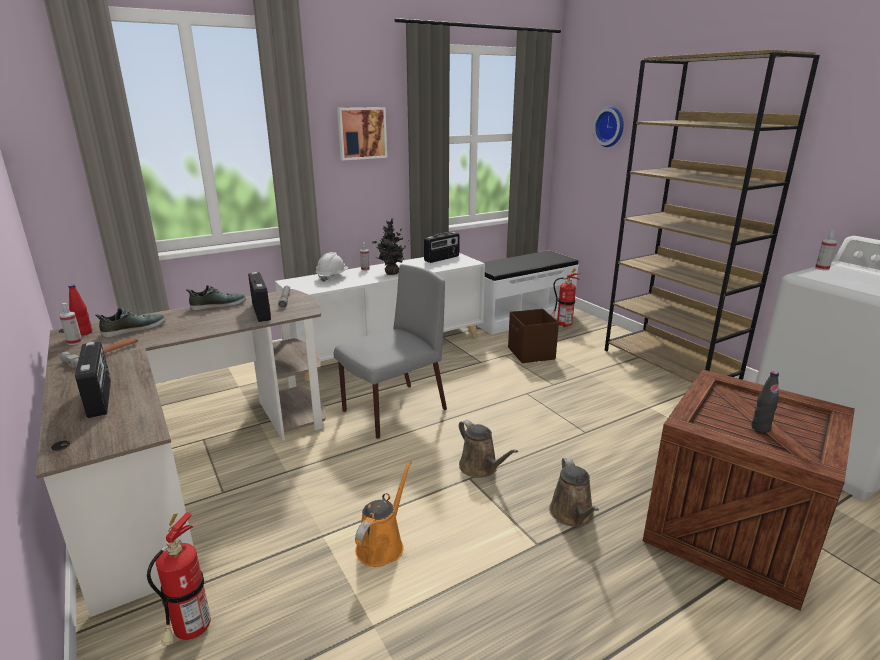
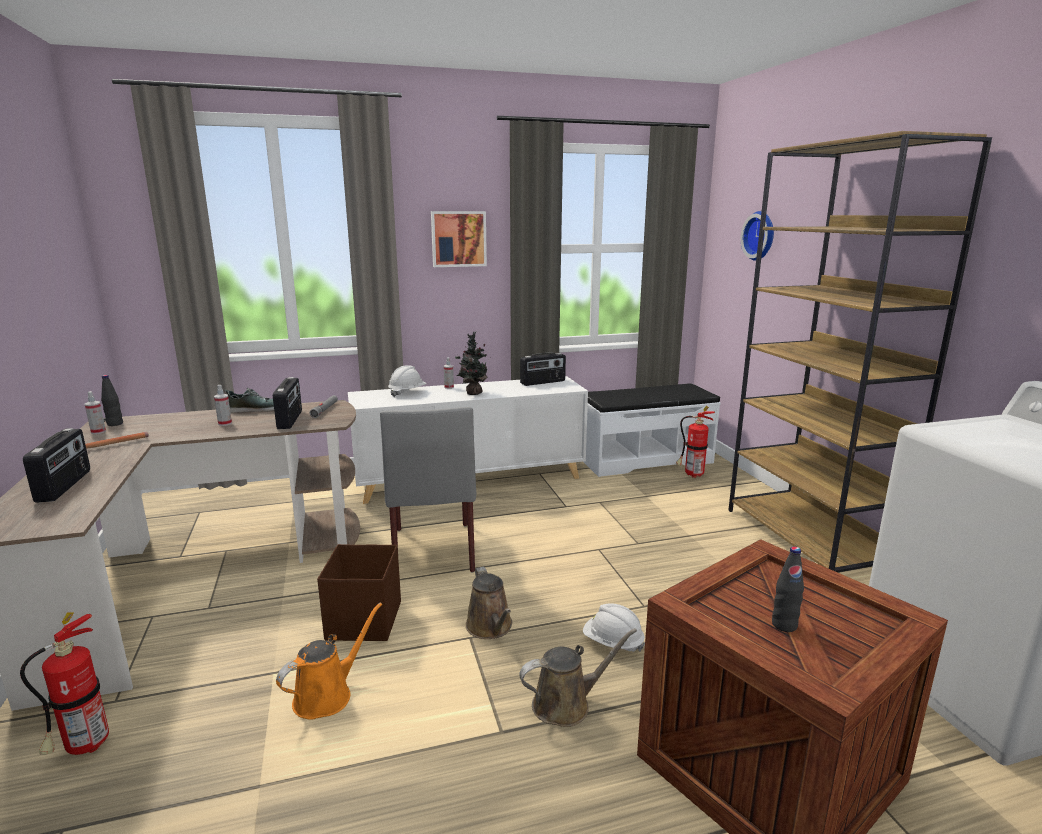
camera: 15 degrees right, 5 degrees down
red bottle [68,285,92,335] -> black bottle [101,375,123,426]
shoe [95,308,165,337] -> none
grey chair [334,264,447,439] -> grey chair turned 105 degrees clockwise [380,407,476,572]
brown storage box [508,309,559,363] -> brown storage box moved to [317,544,401,641]
brown watering can [549,457,599,527] -> brown watering can turned 120 degrees counterclockwise [519,628,637,727]
spray bottle [815,230,837,270] -> spray bottle moved to [214,385,232,426]
none -> white hard hat [583,603,645,652]

